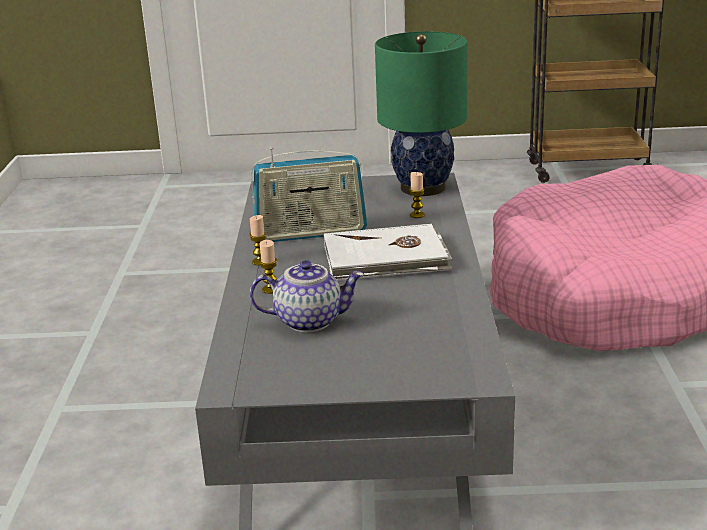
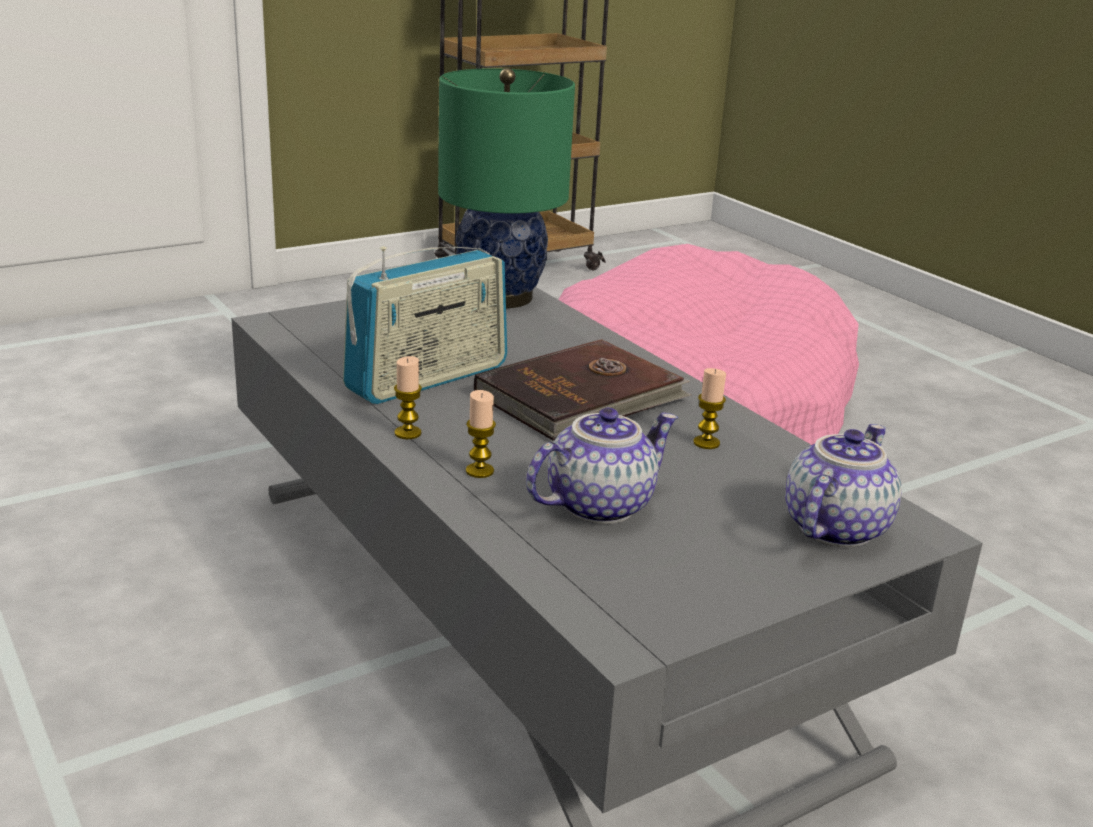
camera: 35 degrees left, 0 degrees up
white book [324,224,453,281] -> brown book [474,339,692,441]
candle [409,172,425,218] -> candle moved to [693,368,726,449]
none -> teapot [785,424,901,547]

